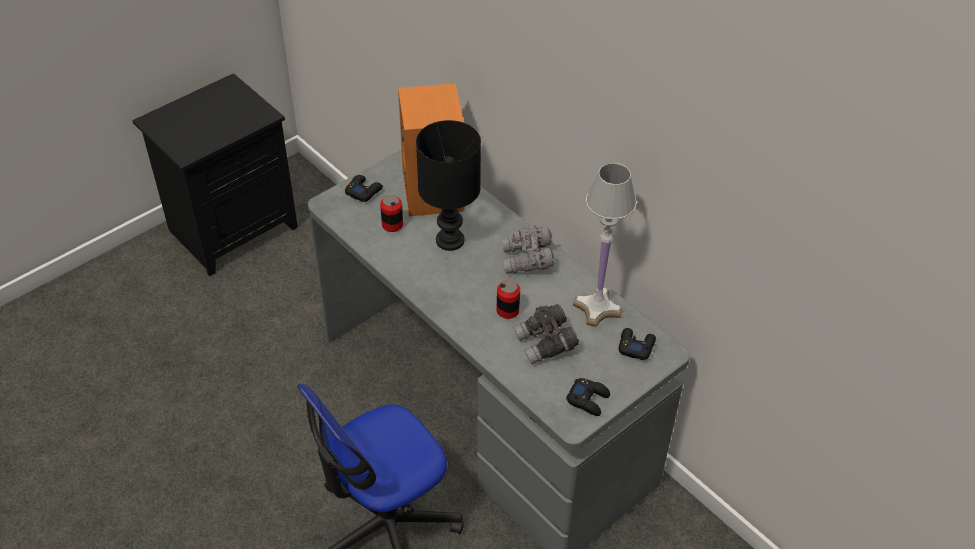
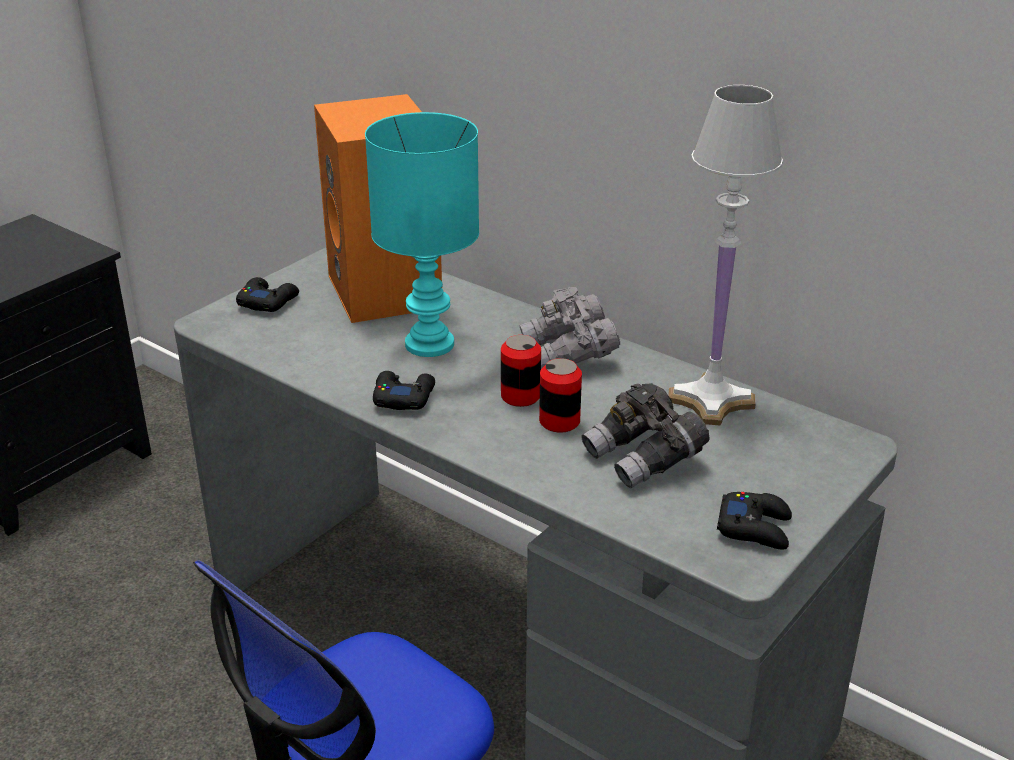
camera: 10 degrees left, 15 degrees down
can [380,195,403,232] -> can moved to [501,335,541,407]
black table lamp [416,120,481,251] -> turquoise table lamp [365,112,479,357]
black game controller [619,328,656,360] -> black game controller moved to [373,371,435,410]

